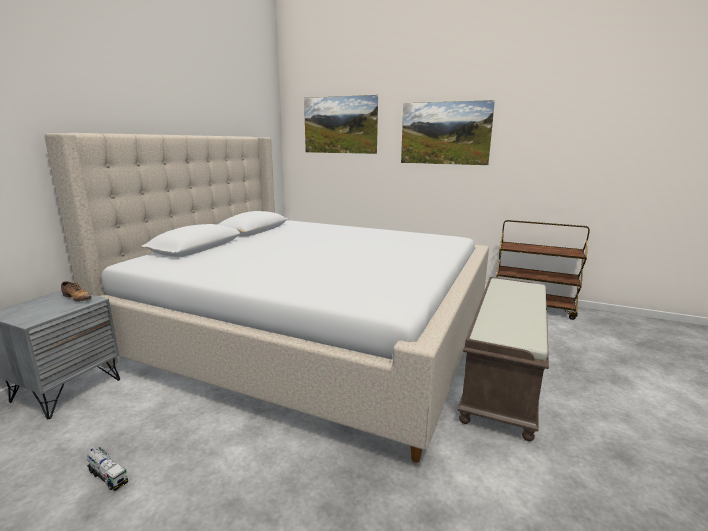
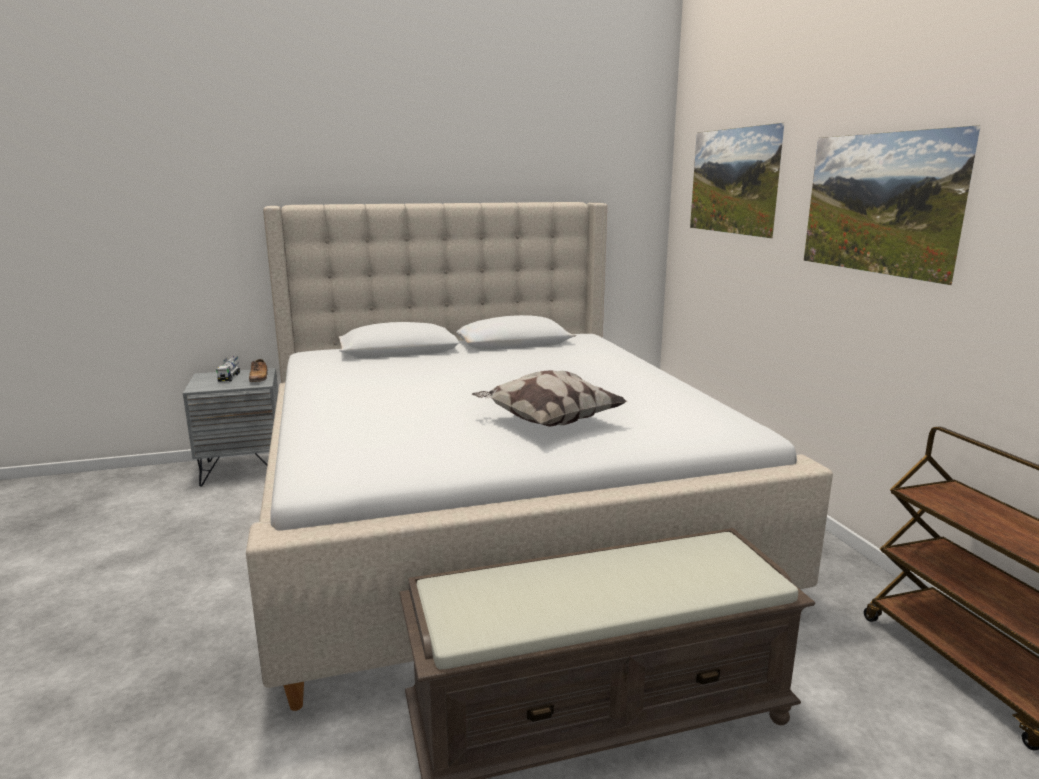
camera: 50 degrees right, 0 degrees up
toy truck [87,447,128,491] -> toy truck moved to [216,356,240,382]
none -> pillow [472,370,627,427]

